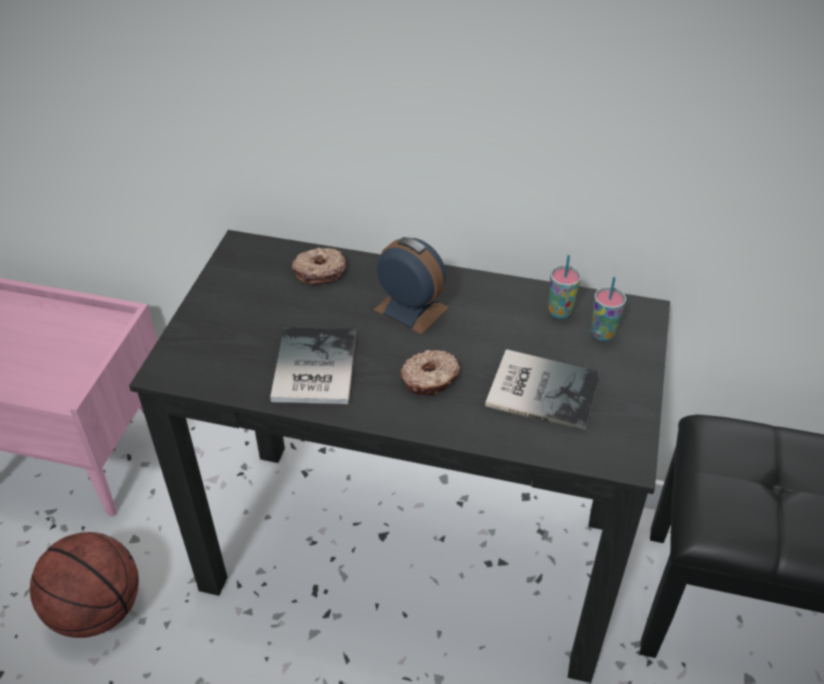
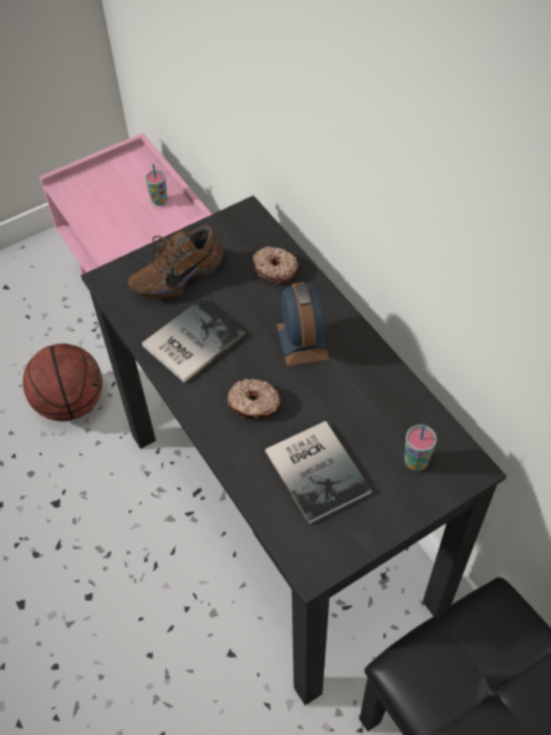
camera: 45 degrees right, 10 degrees up
cup [548,255,581,319] -> cup moved to [145,164,167,206]
none -> brown shoe [128,225,223,299]

